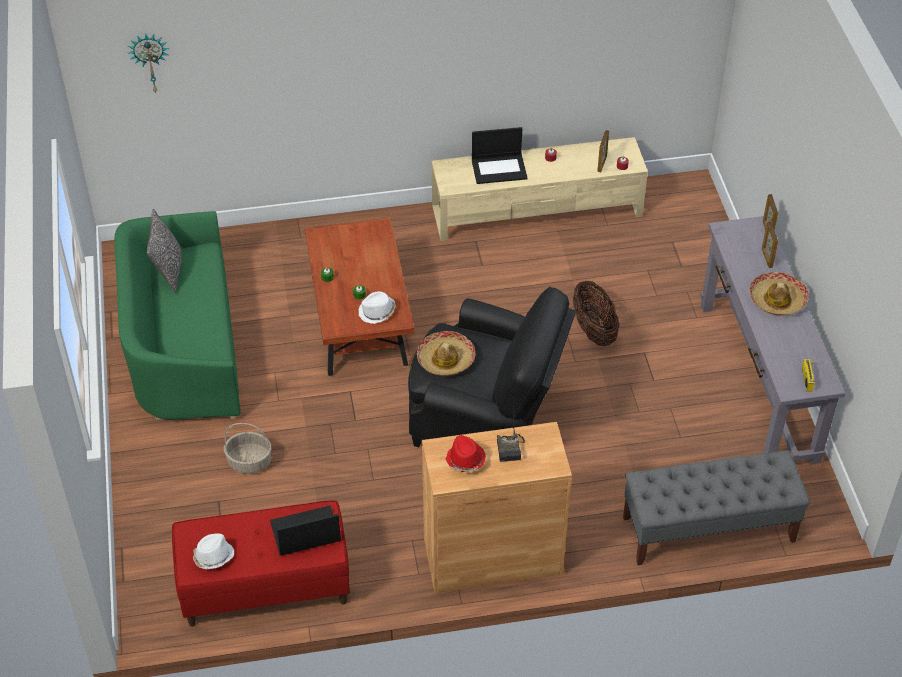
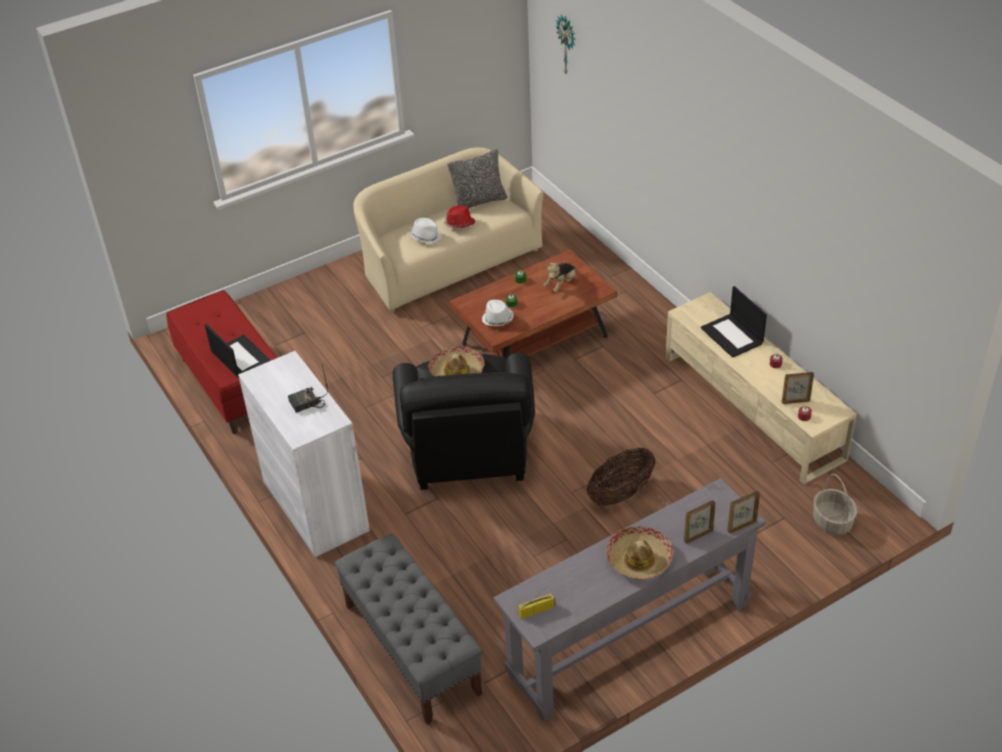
camera: 70 degrees right, 5 degrees down
green sofa [114,211,241,420] -> beige sofa [353,147,544,312]
white hat [193,533,234,569] -> white hat moved to [409,218,442,244]
basket [224,423,271,474] -> basket moved to [813,474,857,535]
brown cabinet [422,422,572,593] -> white cabinet [238,351,370,557]
red hat [446,435,486,472] -> red hat moved to [444,205,475,228]
none -> plush toy [544,263,577,292]

